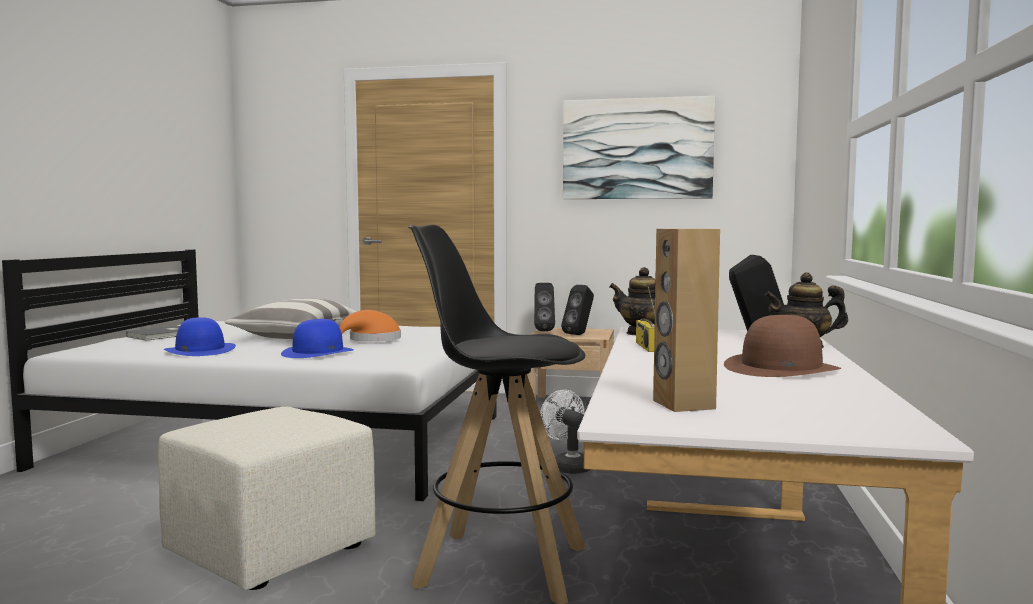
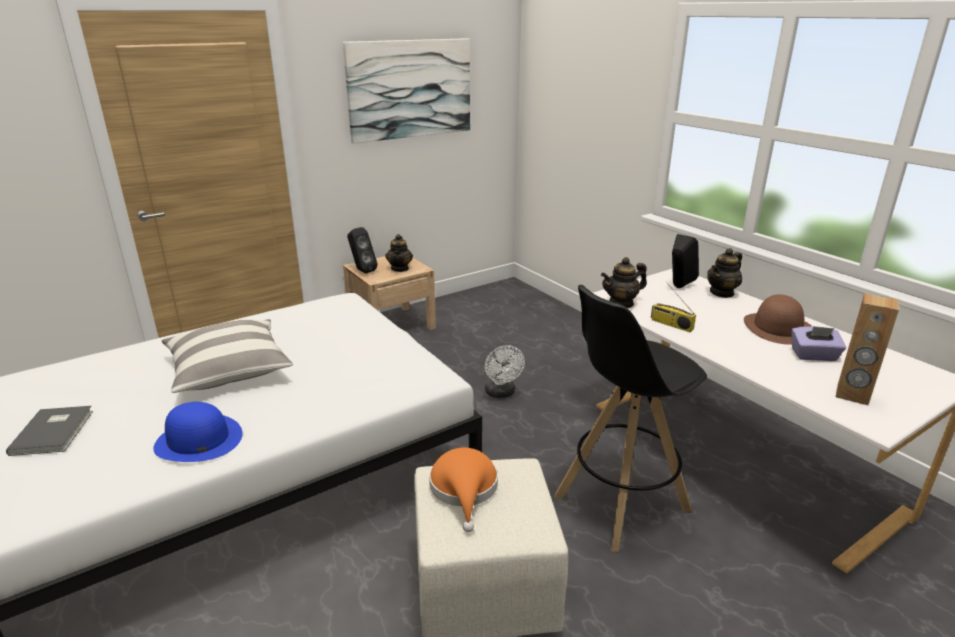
camera: 45 degrees left, 20 degrees up
blue hat [281,319,354,358] -> none
orange hat [339,310,401,342] -> orange hat moved to [429,447,498,532]
white fan [540,390,590,474] -> white fan turned 120 degrees counterclockwise [485,345,525,398]
black speaker [561,285,594,335] -> teapot [385,234,413,272]
none -> purple tissue box [791,326,846,361]

